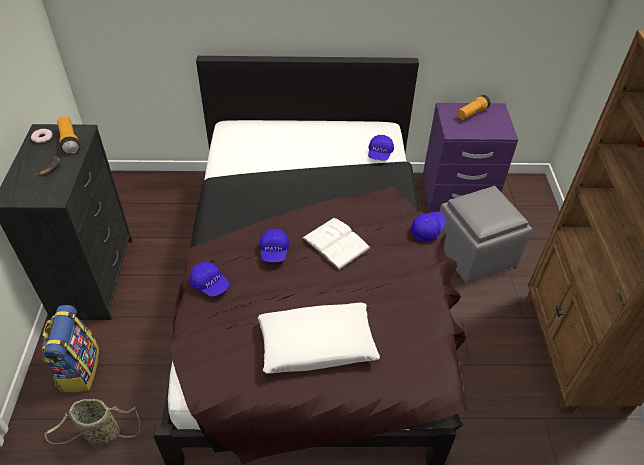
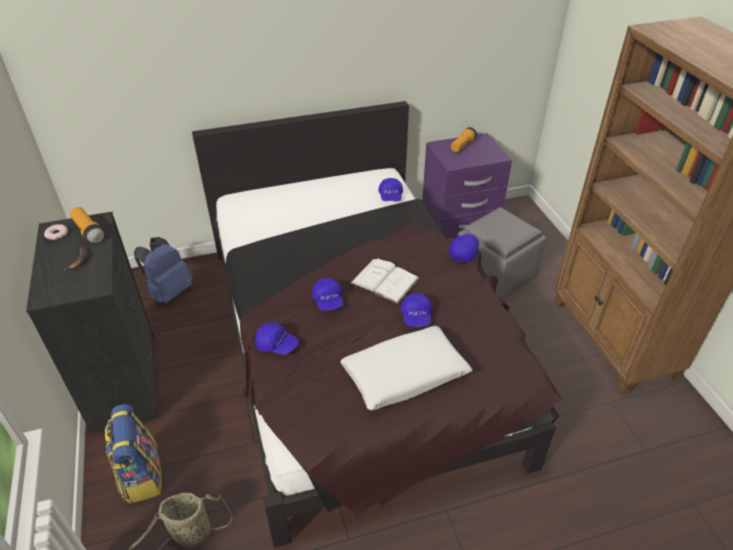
camera: 15 degrees left, 5 degrees down
none -> blue backpack [134,237,192,303]
none -> blue cap [401,293,432,327]

